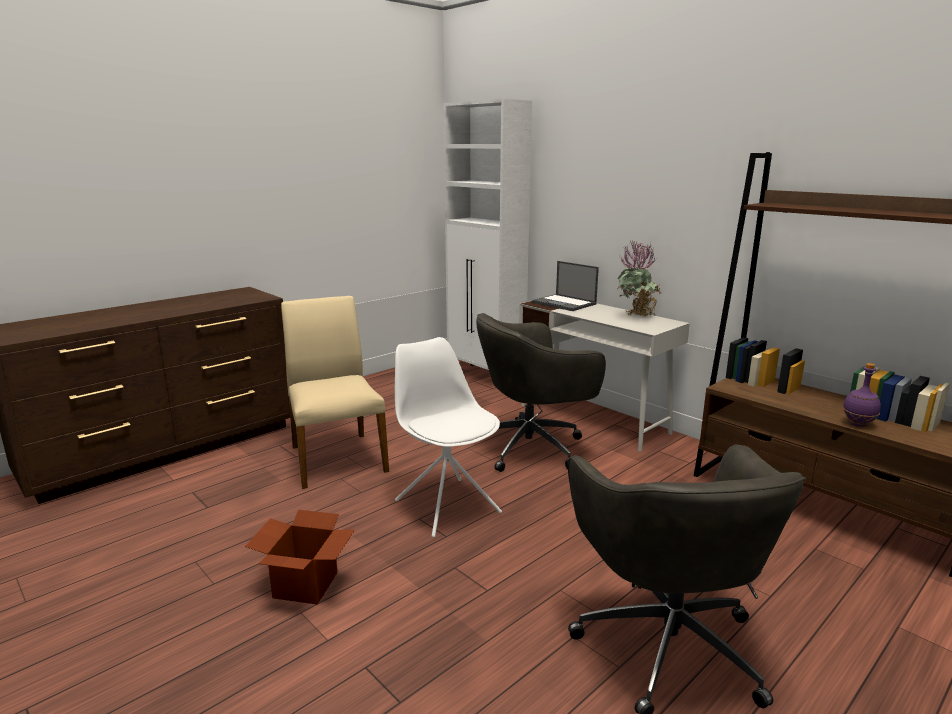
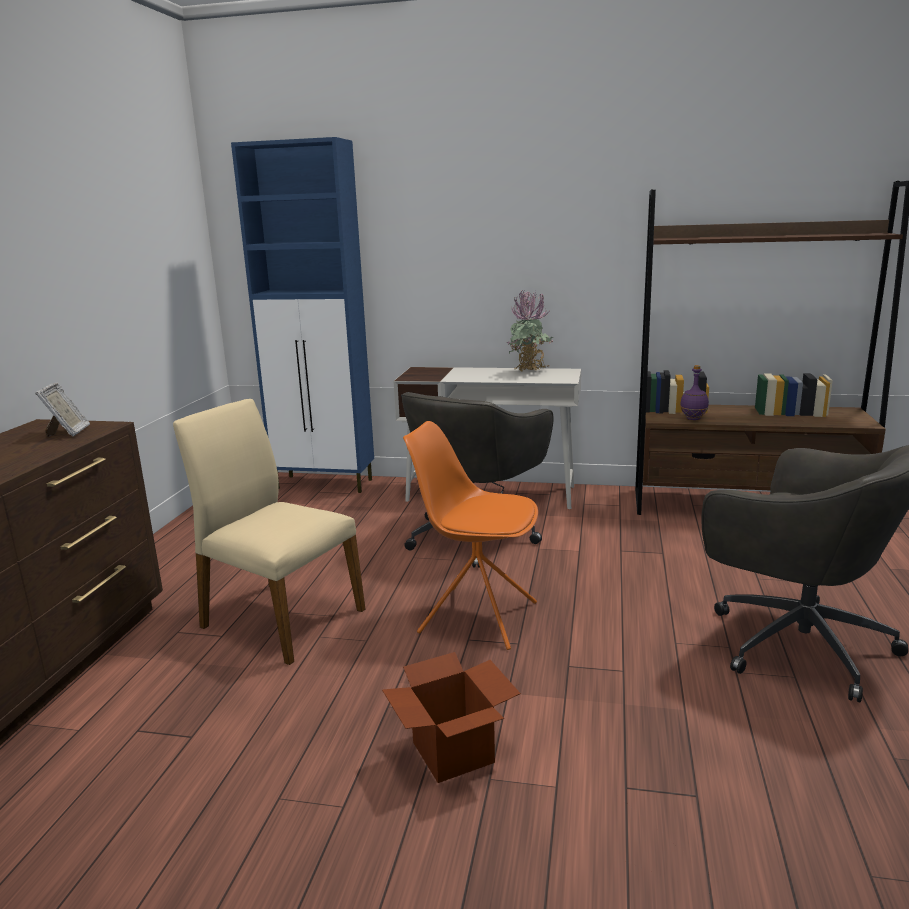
camera: 35 degrees left, 0 degrees up
white chair [395,337,502,538] -> orange chair [403,421,538,650]
white cabinet [443,99,532,370] -> blue cabinet [231,137,374,493]
laptop [532,261,599,311] -> none
purple bottle [843,363,881,427] -> purple bottle moved to [680,365,709,420]
none -> picture frame [35,382,90,437]

